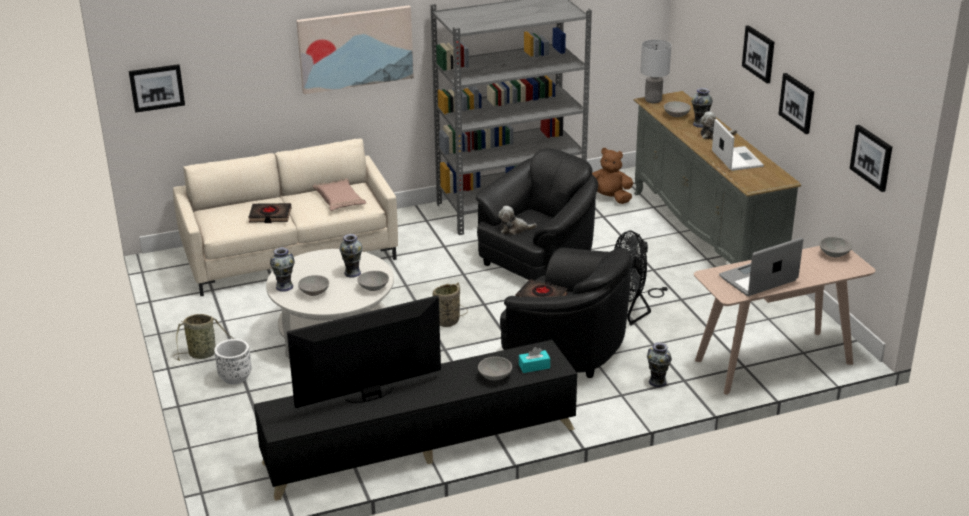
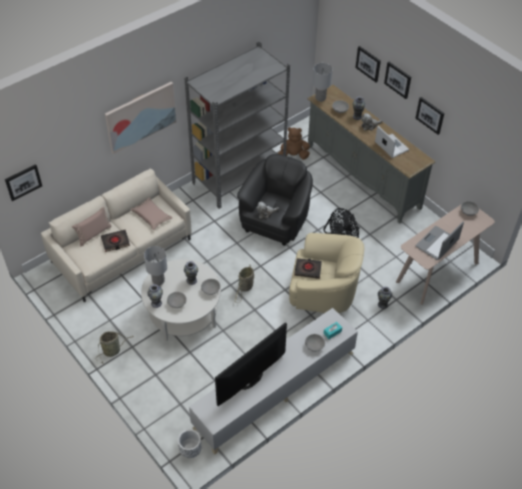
camera: 20 degrees left, 20 degrees up
white planter [214,339,252,385] -> white planter moved to [178,429,202,458]
black tv stand [254,340,577,501] -> white tv stand [189,308,358,455]
black armchair [500,248,633,378] -> beige armchair [289,233,364,313]
picture [849,125,892,192] -> picture moved to [355,46,381,82]
none -> beige pillow [72,207,112,247]
none -> grey table lamp [144,246,167,286]

